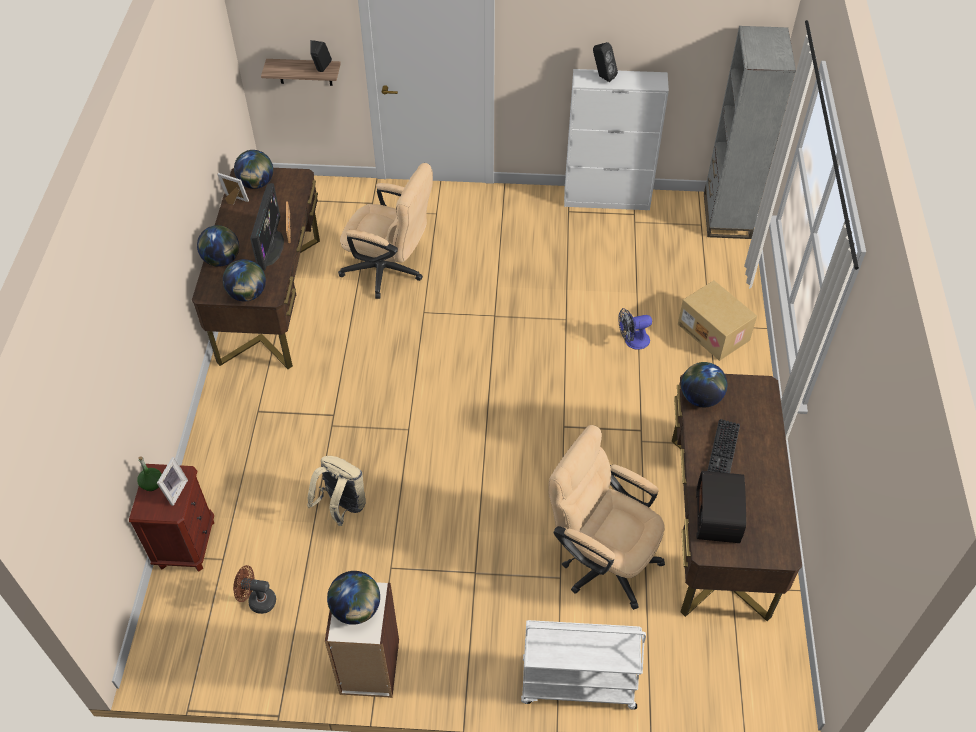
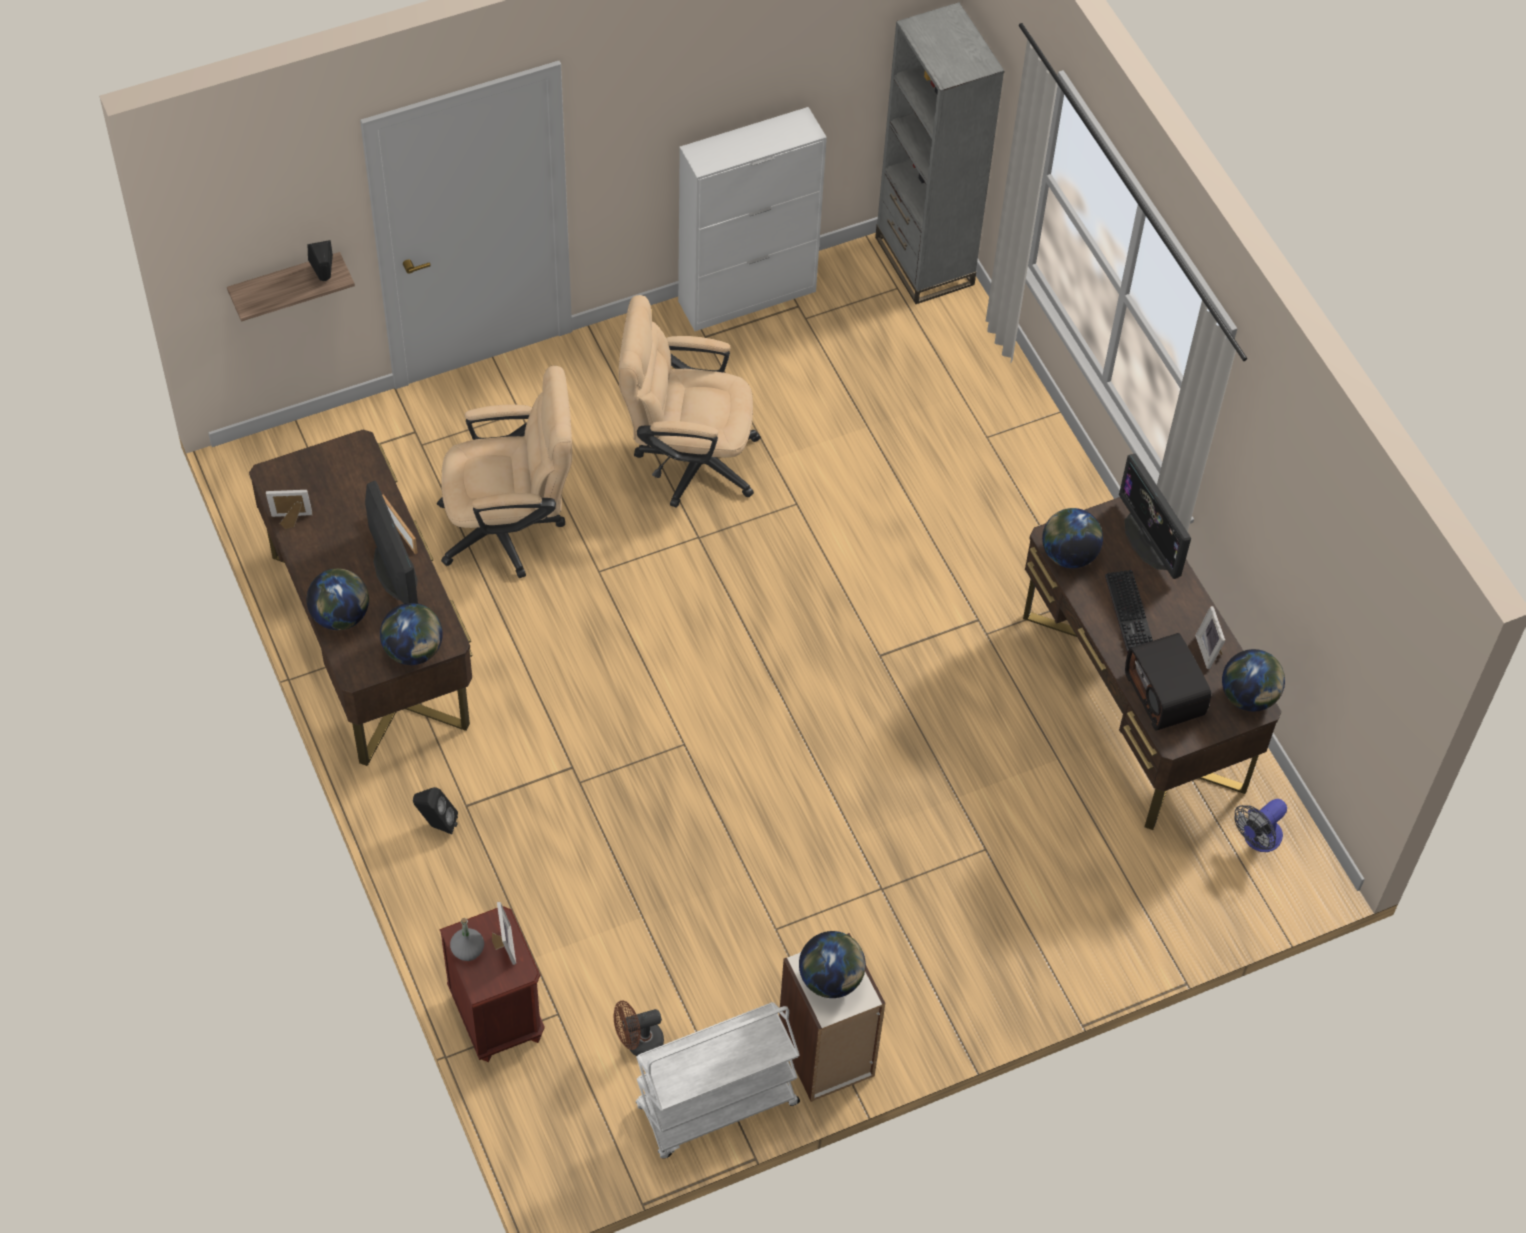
camera: 30 degrees left, 5 degrees up
green bottle [137,456,162,491] -> grey bottle [450,918,484,961]
globe [234,150,273,189] -> globe moved to [1222,649,1285,711]
beige backpack [307,456,366,526] -> none
white cart [521,620,646,710] -> white cart moved to [635,1002,800,1159]
beige office chair [548,425,665,610] -> beige office chair moved to [619,295,761,508]
black speaker [593,42,618,82] -> black speaker moved to [413,787,458,834]
fan [618,308,652,350] -> fan moved to [1235,799,1287,852]
cardboard box [678,280,757,361] -> none
none -> monitor [1119,454,1191,579]
none -> picture frame [1195,606,1225,669]

